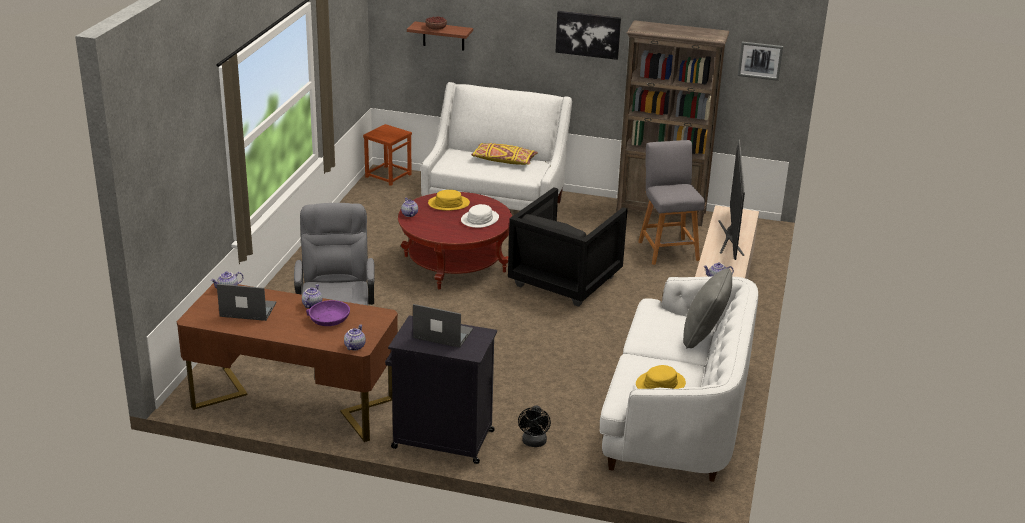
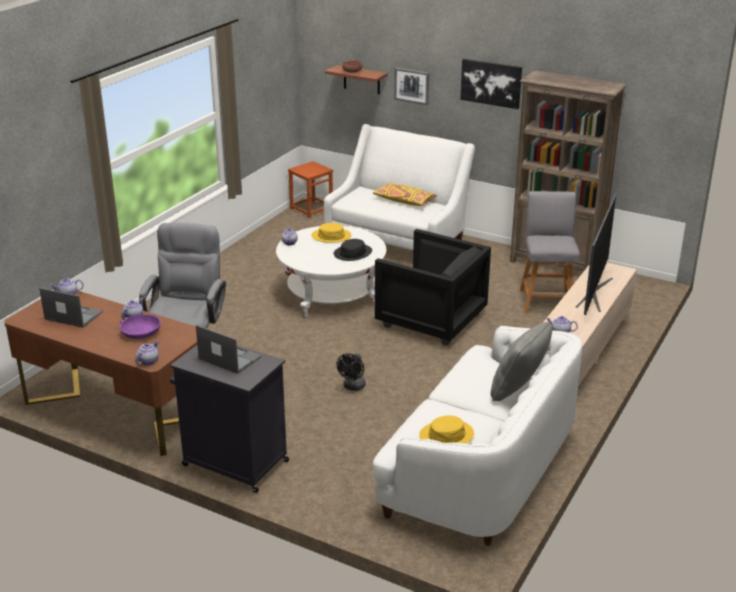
camera: 15 degrees right, 0 degrees up
red coffee table [398,192,512,289] -> white coffee table [276,226,386,317]
white hat [461,204,499,228] -> black hat [333,239,372,261]
black armchair [508,187,628,307] -> black armchair turned 105 degrees counterclockwise [375,229,491,346]
black fan [518,405,551,447] -> black fan moved to [336,353,366,391]
picture [738,42,783,81] -> picture moved to [394,68,429,105]

